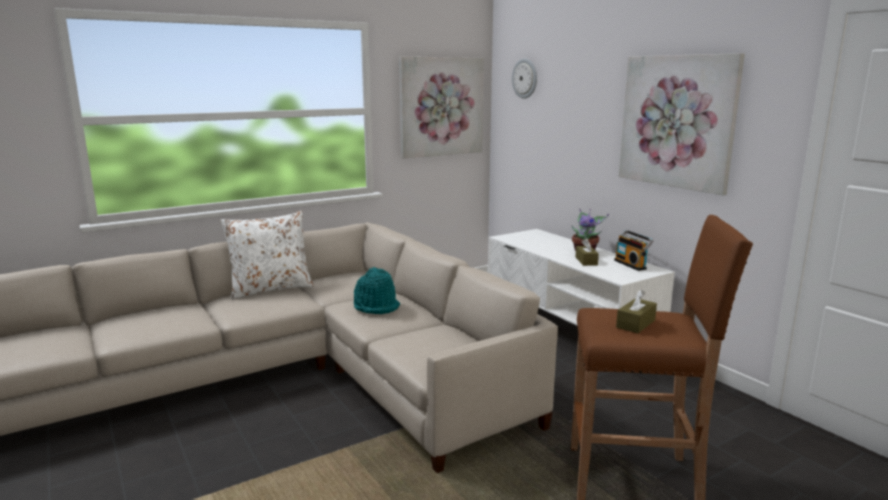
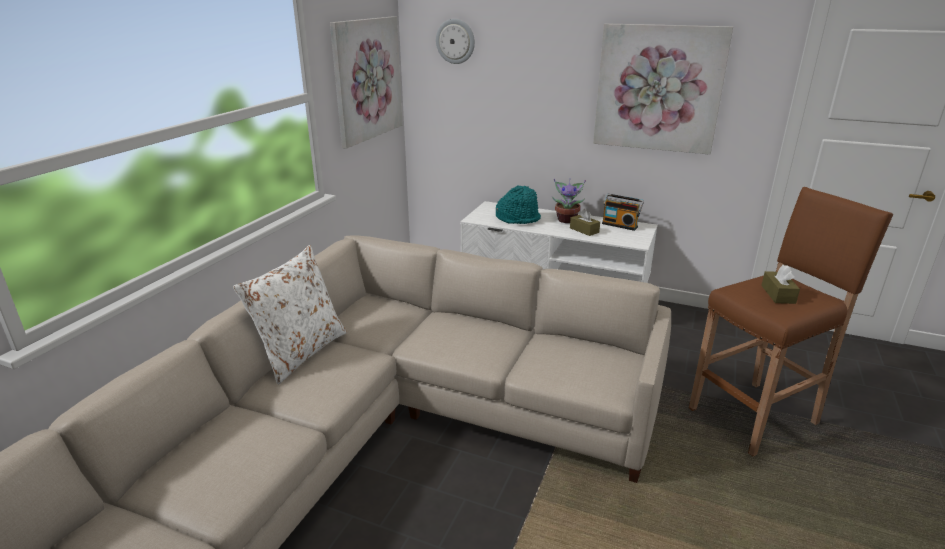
camera: 35 degrees left, 10 degrees up
turquoise hat [354,267,400,314] -> turquoise hat moved to [496,186,541,224]

